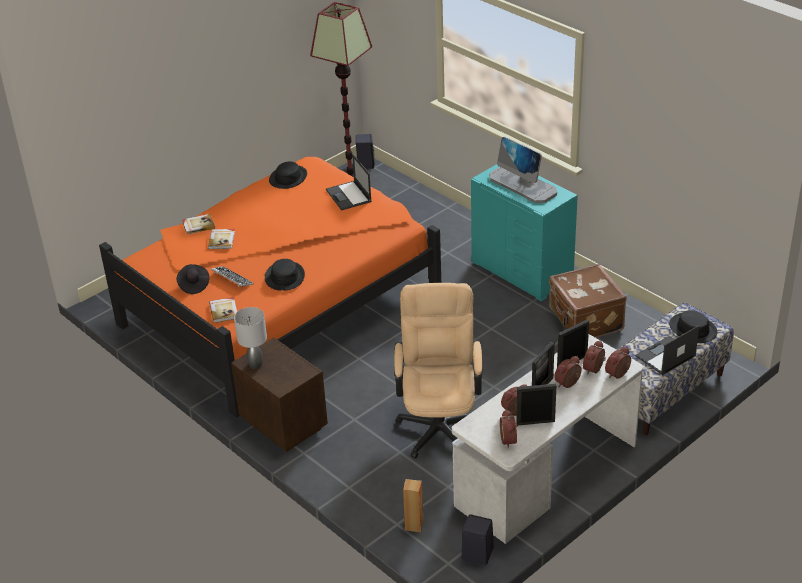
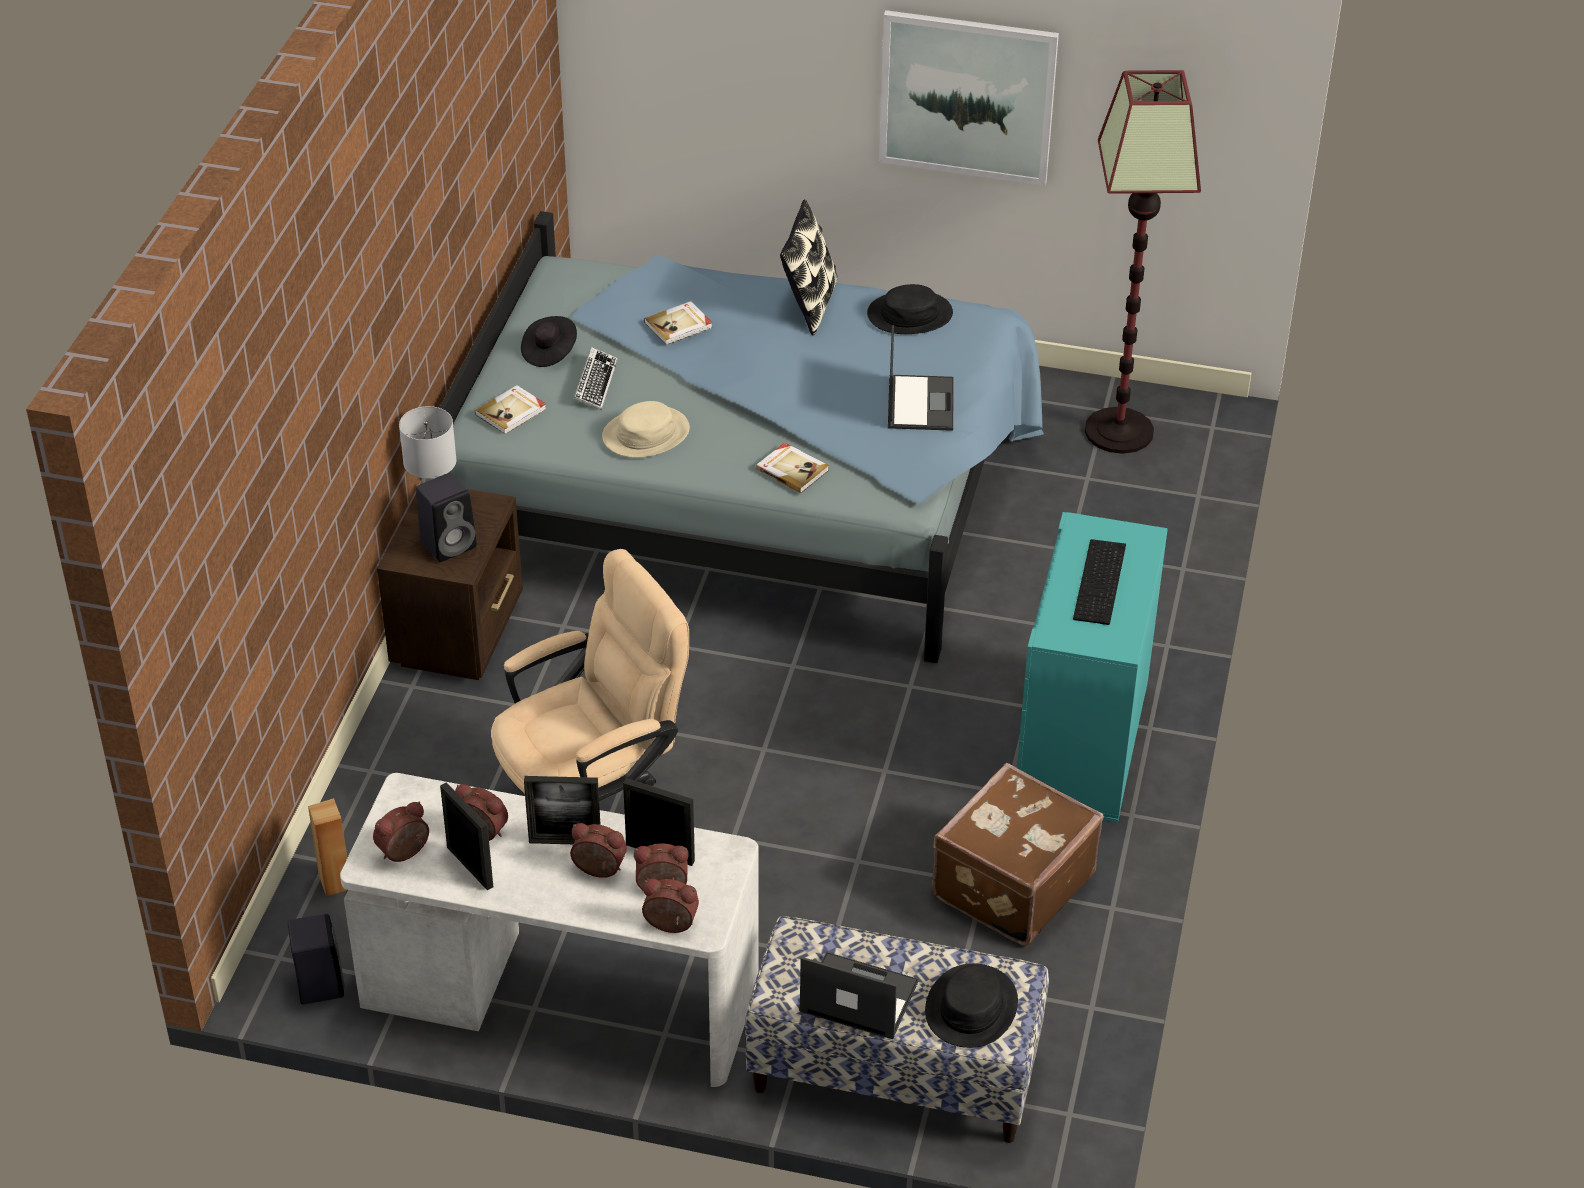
camera: 55 degrees right, 5 degrees up
orange bed [99,157,441,418] -> blue bed [440,211,1044,663]
book [182,214,215,235] -> book moved to [756,442,829,493]
black hat [265,259,305,291] -> beige hat [602,401,690,458]
laptop [326,154,372,211] -> laptop turned 150 degrees clockwise [888,325,954,431]
black speaker [356,134,375,169] -> black speaker moved to [416,473,477,562]
monitor [489,137,557,203] -> keyboard [1073,539,1126,625]
none -> pillow [780,199,838,335]
none -> picture [879,10,1059,186]

